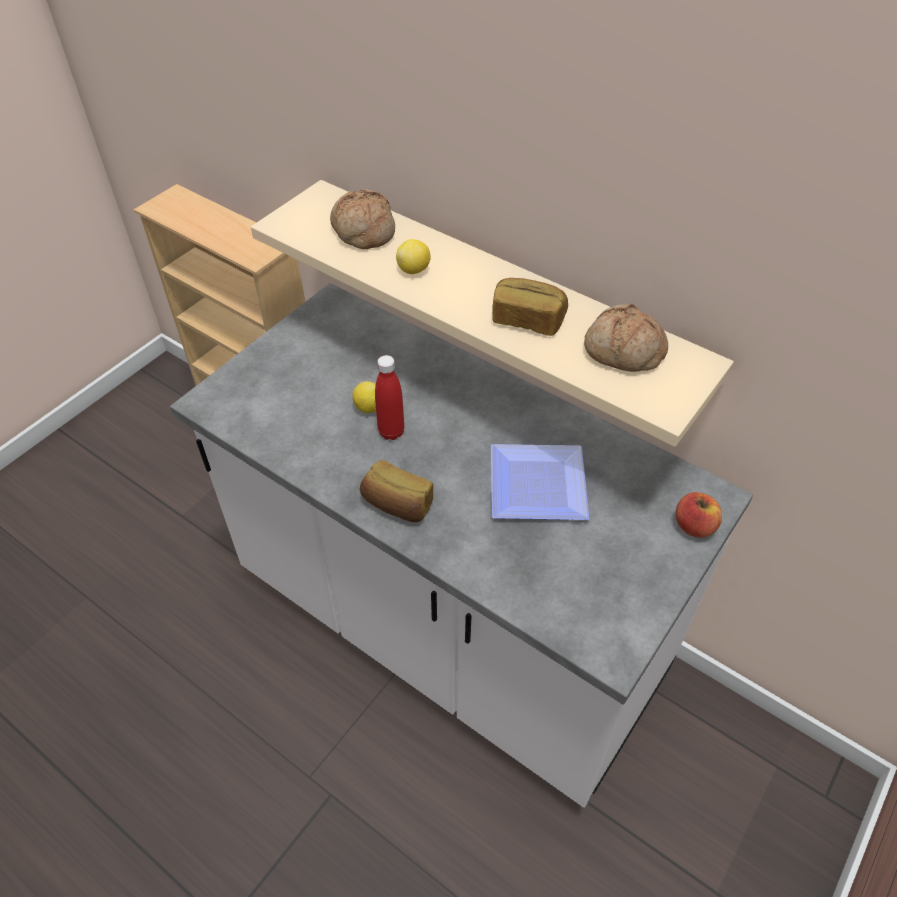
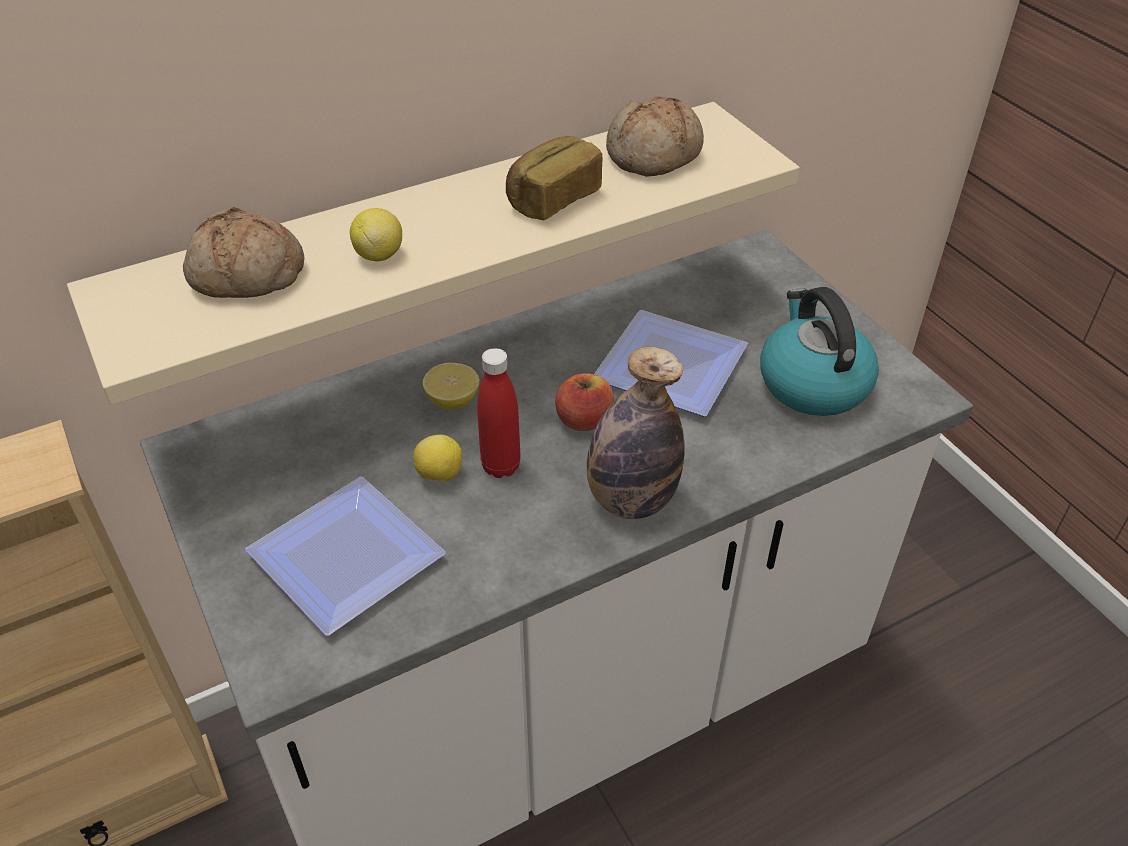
camera: 65 degrees left, 5 degrees down
bread [360,460,433,522] -> bottle [587,347,685,519]
apple [675,492,722,537] -> apple moved to [555,373,614,431]
none -> plate [245,477,446,636]
none -> lemon [423,363,480,410]
none -> kettle [760,287,879,416]

